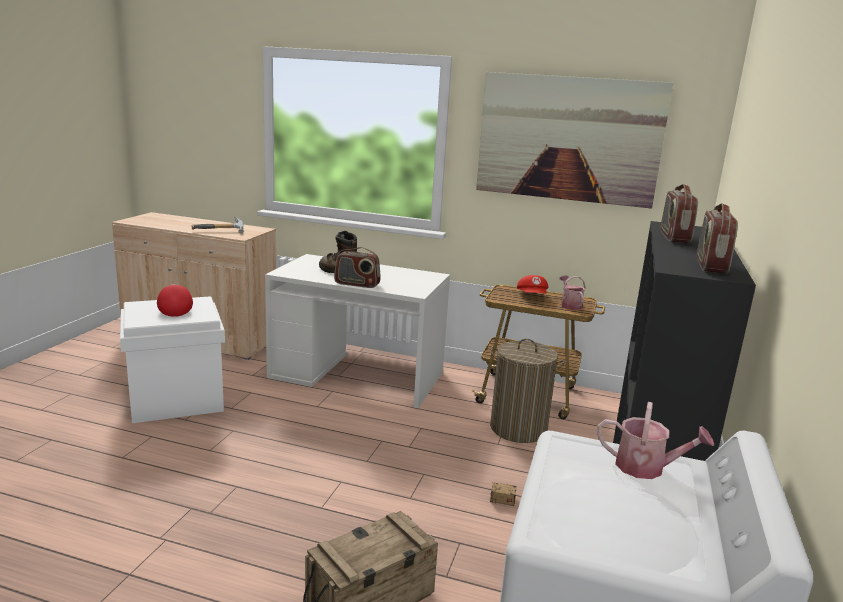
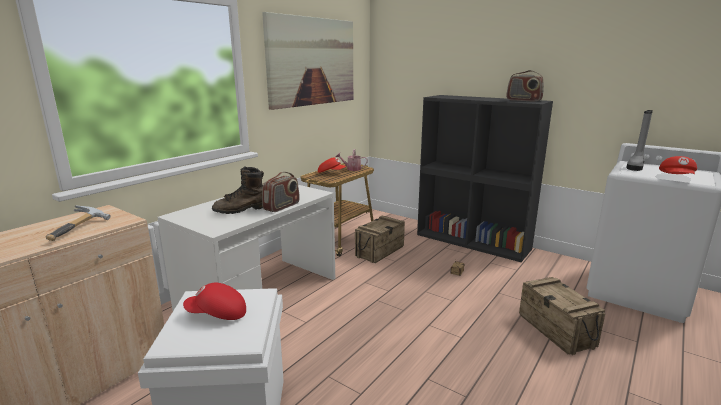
camera: 70 degrees left, 0 degrees up
laundry basket [490,339,565,443] -> crate [355,216,405,263]
watering can [597,402,714,479] -> grey boot [626,110,653,171]
radio [661,184,698,243] -> none
none -> red cap [659,156,697,174]

